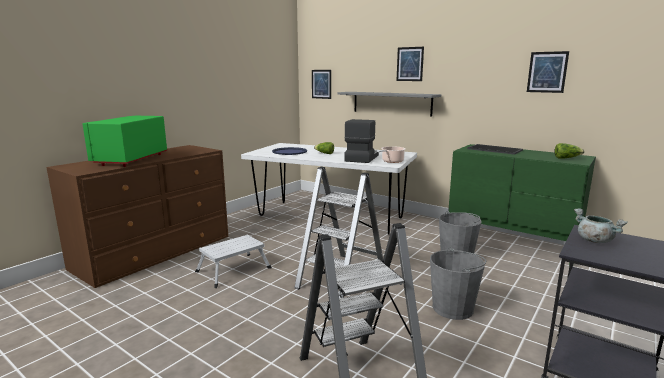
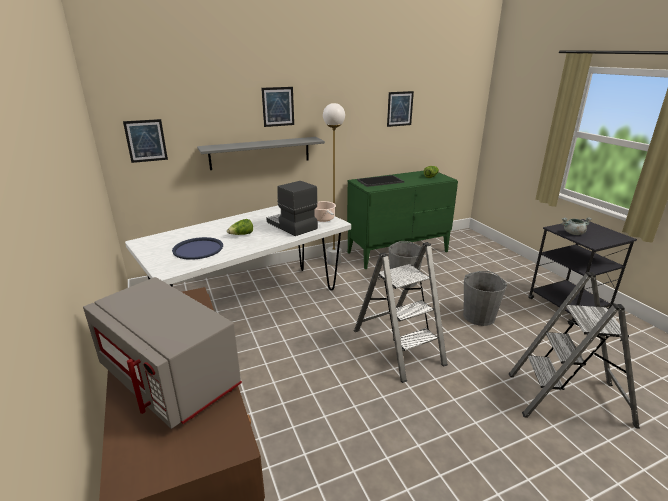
camera: 60 degrees left, 10 degrees up
green microwave [82,116,167,167] -> grey microwave [83,277,242,429]
white step ladder [195,235,272,288] -> none
none -> white floor lamp [323,103,345,266]

